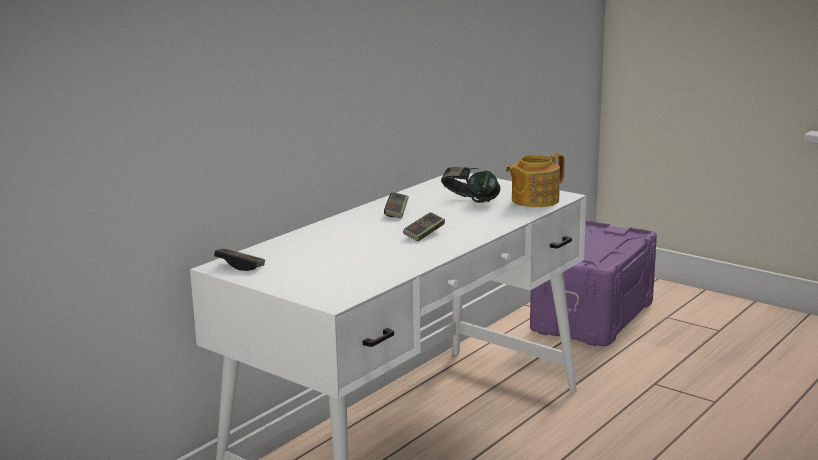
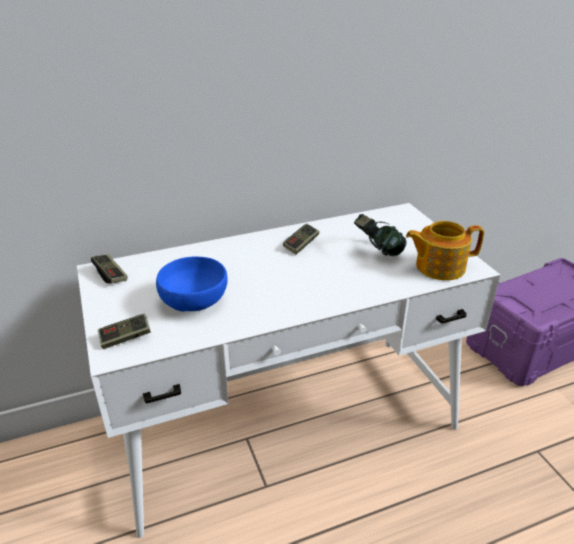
camera: 30 degrees right, 15 degrees up
game controller [403,212,445,241] -> game controller moved to [98,314,151,349]
none -> blue bowl [156,257,228,311]

